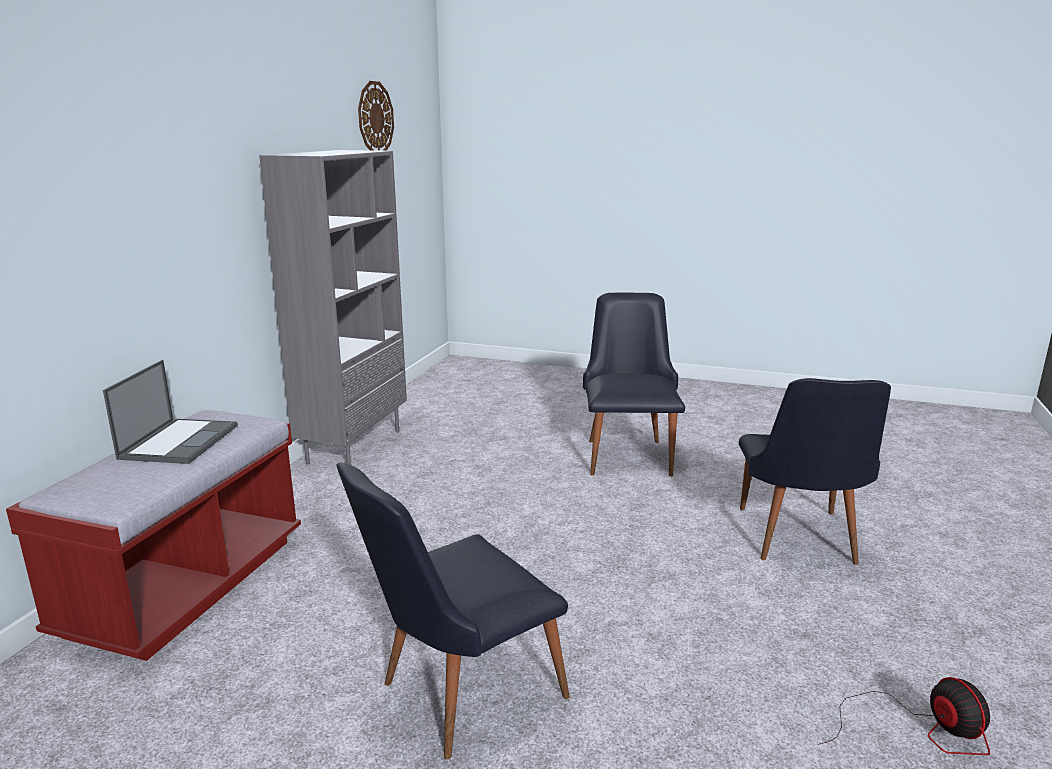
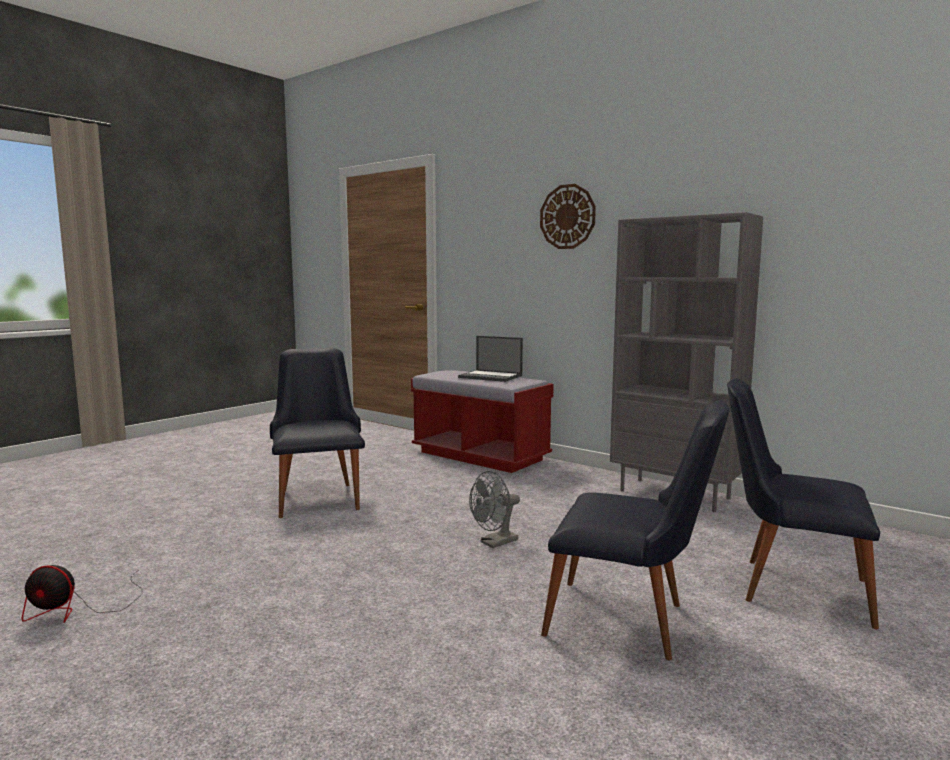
camera: 110 degrees right, 10 degrees down
wall clock [358,81,394,151] -> wall clock moved to [540,184,596,249]
black chair [739,378,891,565] -> black chair moved to [727,378,880,629]
none -> grey fan [469,471,520,548]

